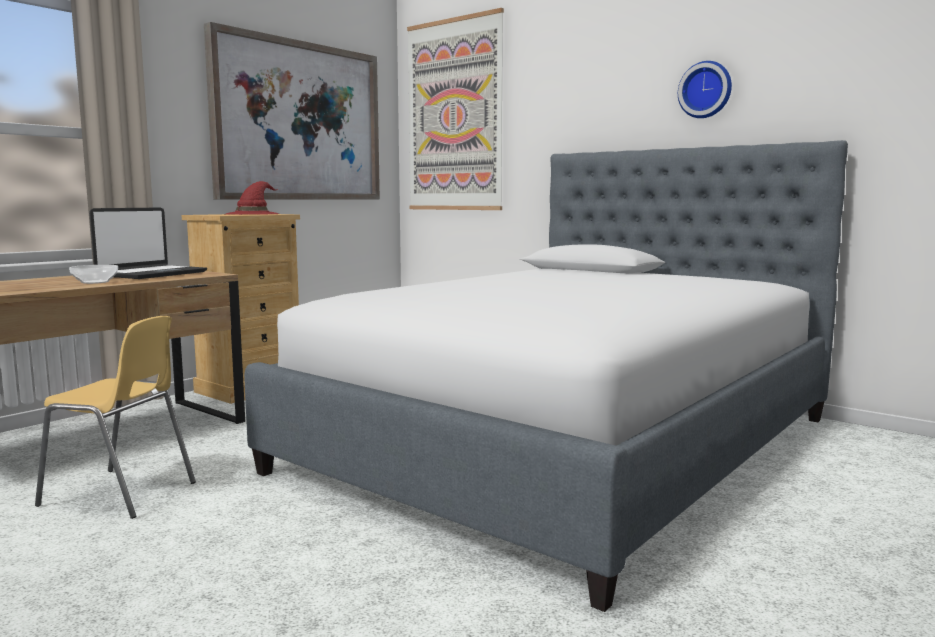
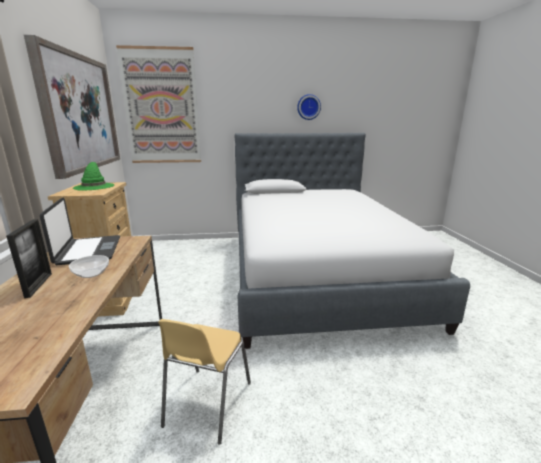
camera: 45 degrees left, 10 degrees up
yellow chair [35,316,196,519] -> yellow chair turned 135 degrees clockwise [158,319,251,445]
red hat [225,181,279,215] -> green hat [73,162,114,191]
none -> picture frame [6,219,52,298]

